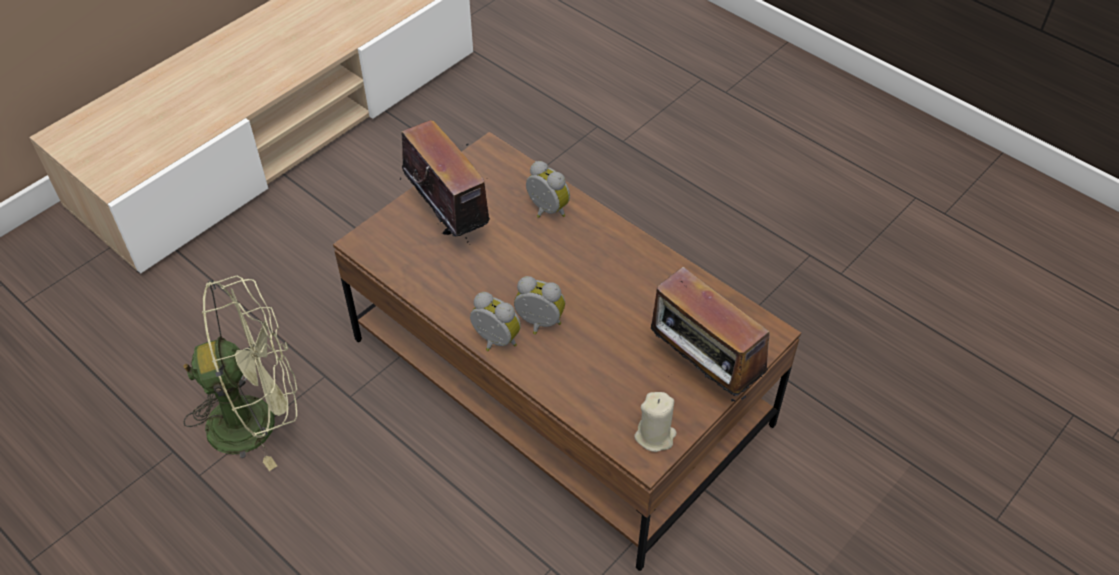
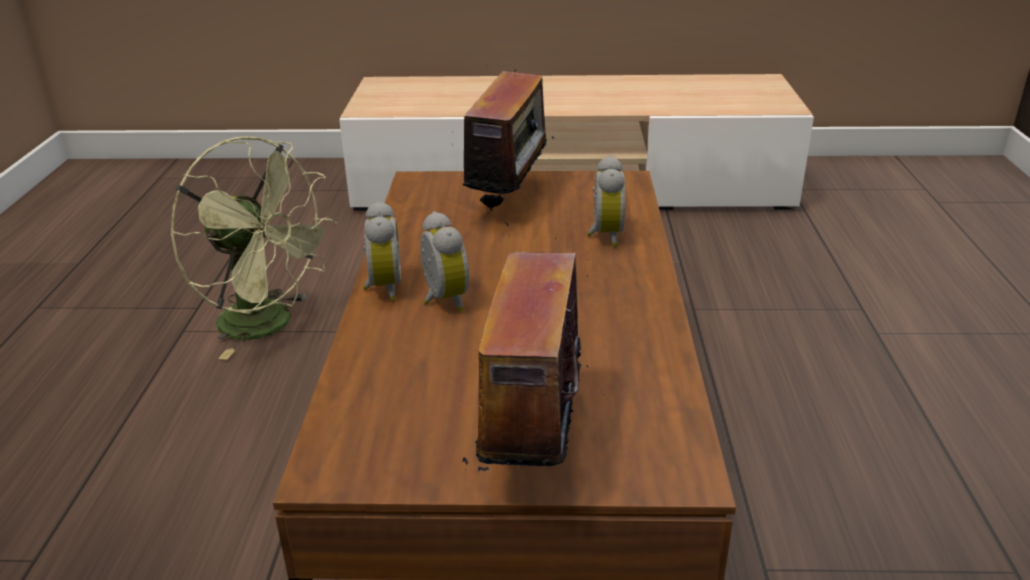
camera: 50 degrees right, 20 degrees down
beige candle [634,392,677,452] -> none

